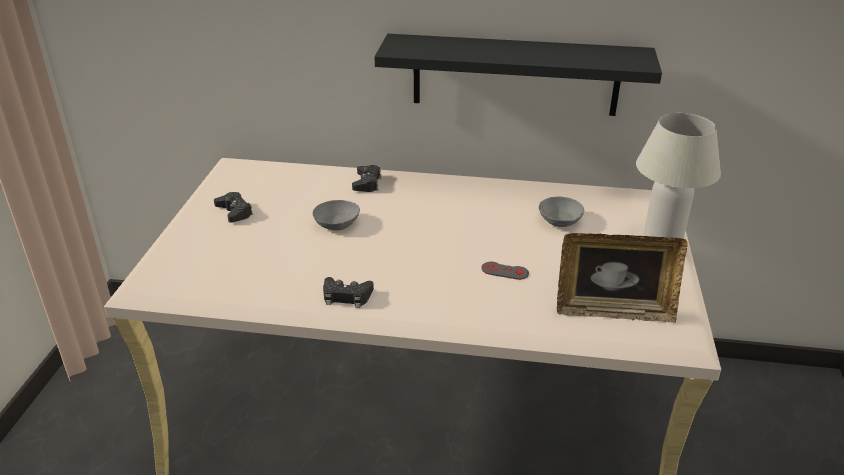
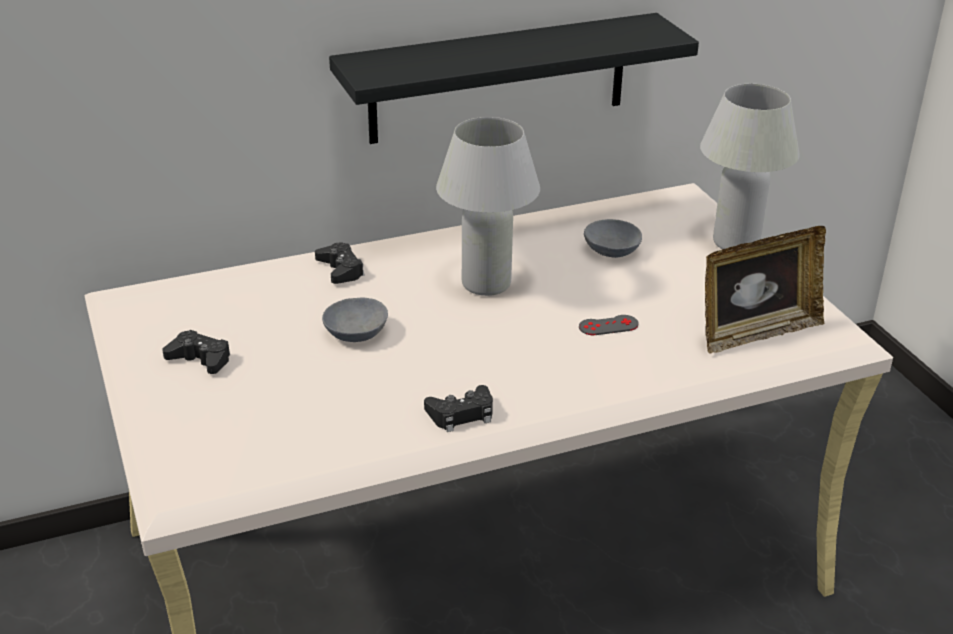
camera: 30 degrees left, 0 degrees up
none -> white table lamp [436,117,540,296]

